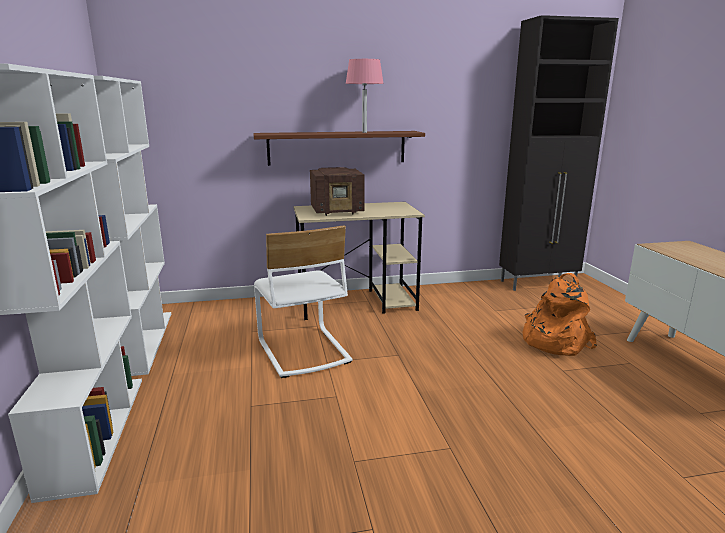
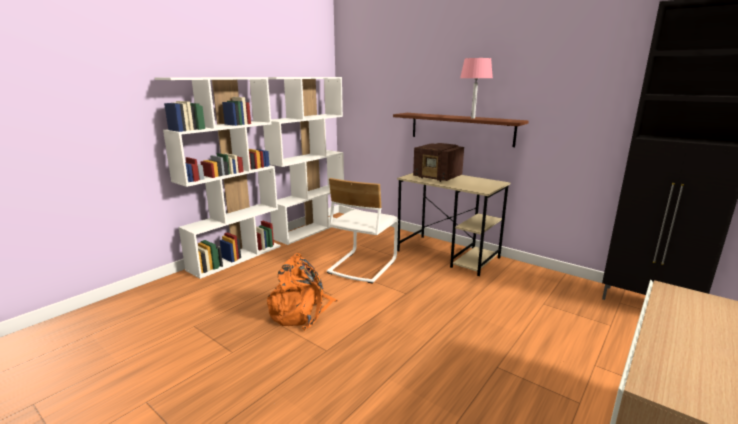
camera: 50 degrees right, 0 degrees up
orange backpack [522,273,597,356] -> orange backpack moved to [267,253,338,330]

